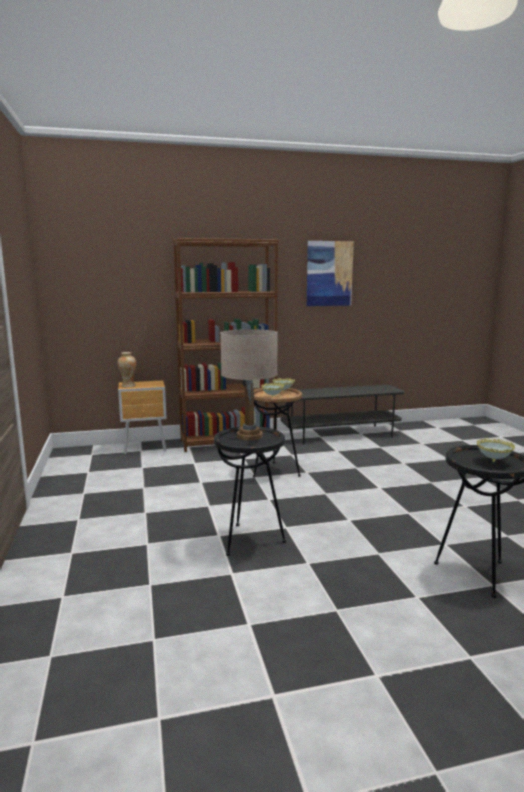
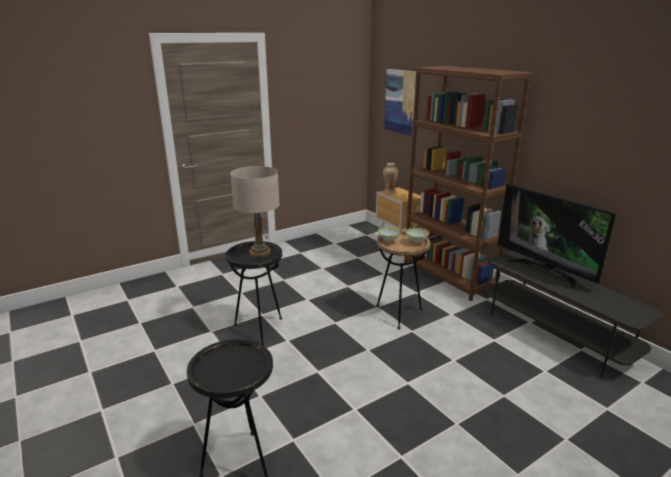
camera: 70 degrees right, 10 degrees up
picture [307,241,354,306] -> picture moved to [384,69,416,136]
bowl [477,438,515,462] -> none
none -> television [498,184,616,289]

